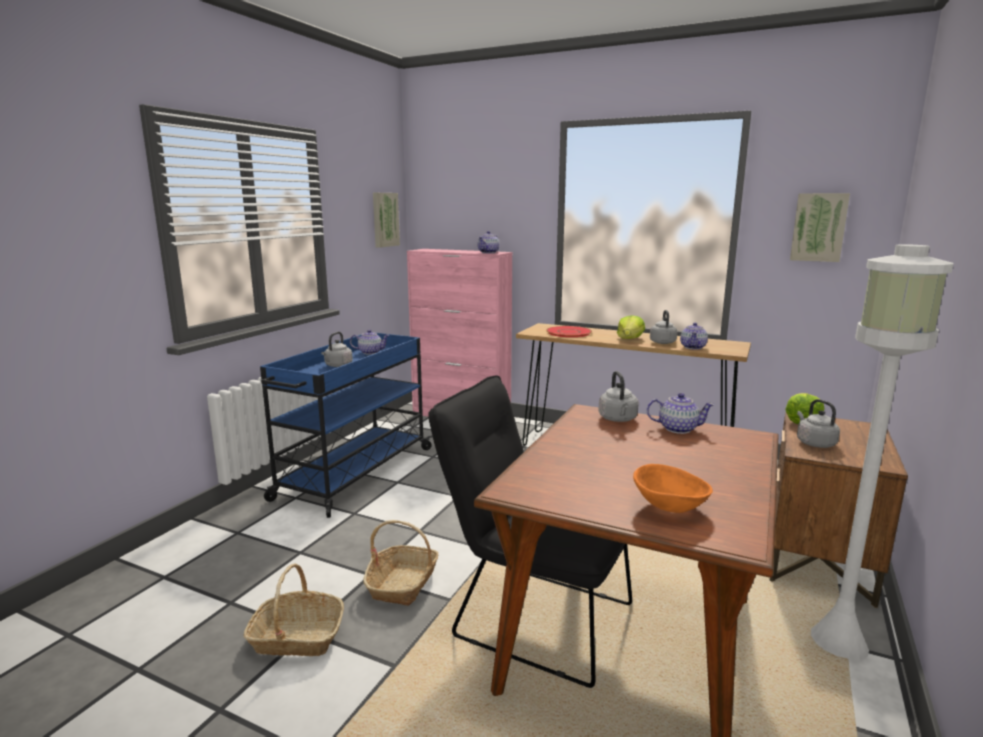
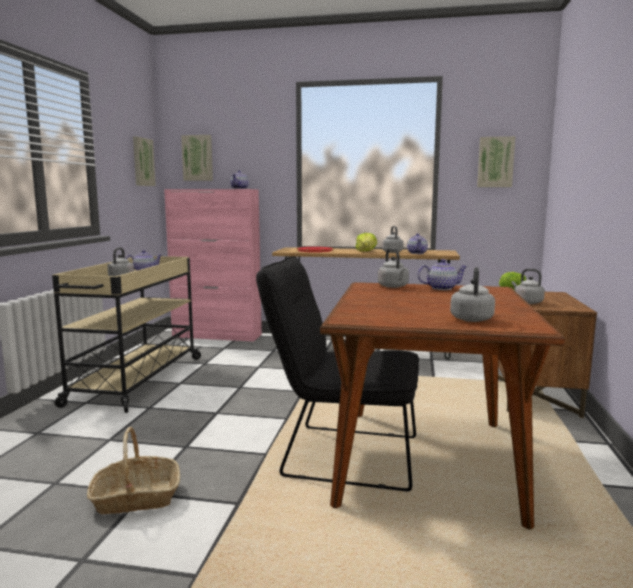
camera: 15 degrees left, 5 degrees down
blue cart [260,332,433,518] -> beige cart [52,256,202,413]
basket [363,520,438,606] -> none
orange bowl [633,464,713,513] -> grey kettle [450,267,495,322]
white floor lamp [811,244,954,661] -> none
none -> picture [181,135,213,181]

